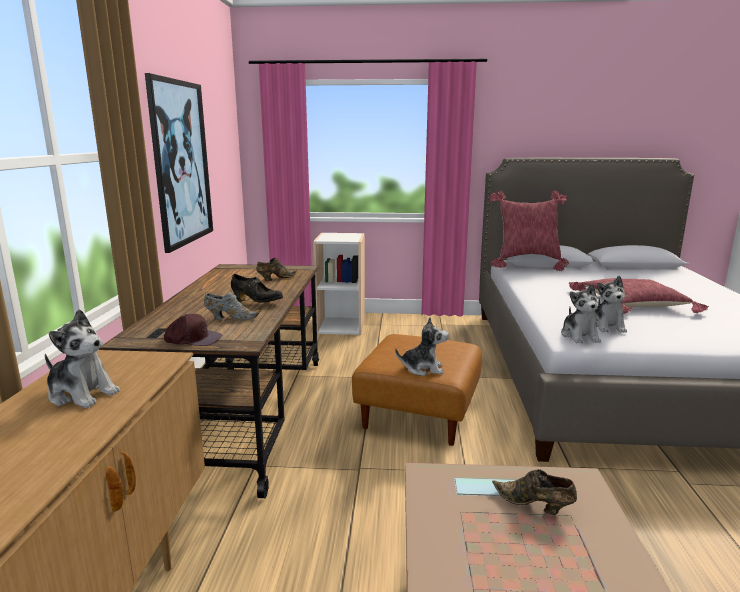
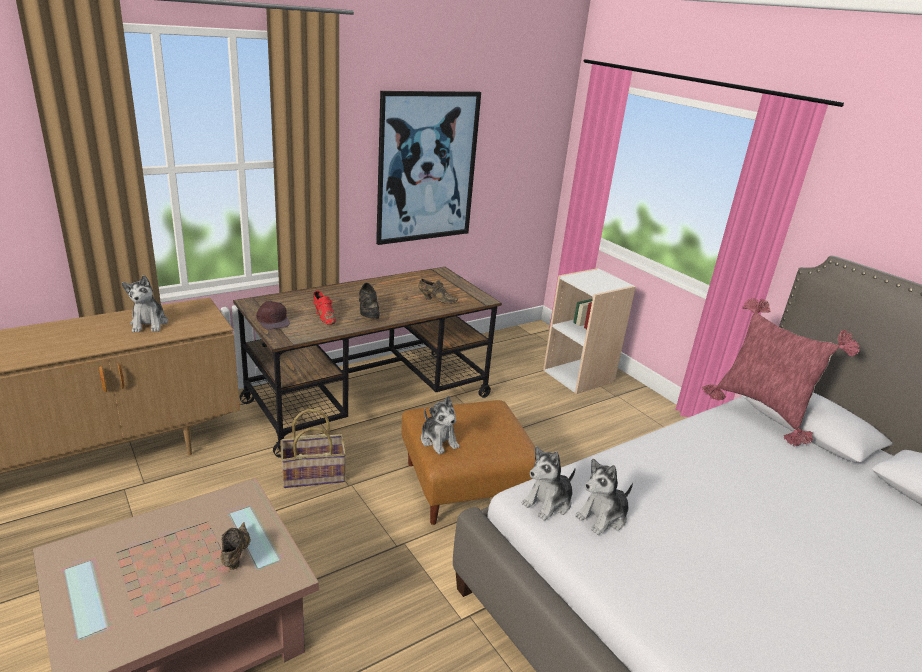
camera: 50 degrees right, 10 degrees up
grey shoe [204,292,259,320] -> red shoe [313,291,336,325]
red pillow [569,278,709,314] -> none
none -> basket [280,409,346,488]

